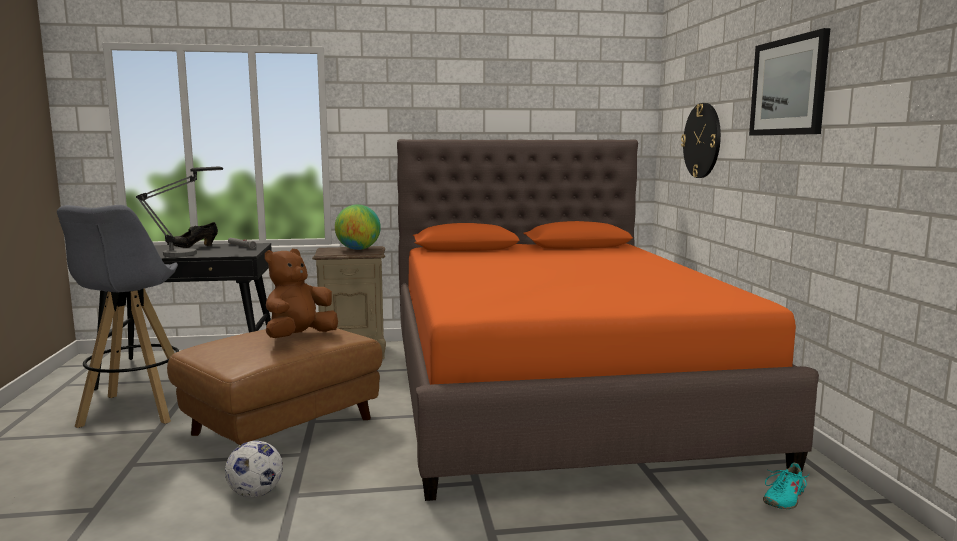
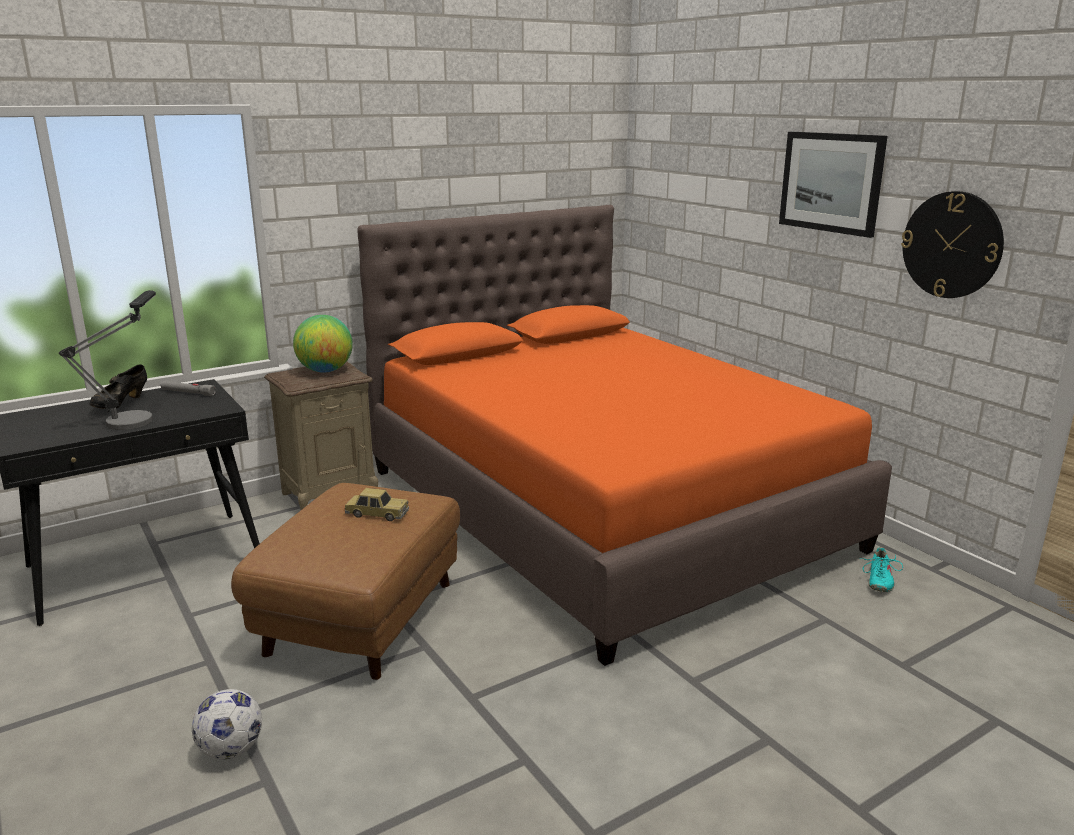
camera: 25 degrees left, 10 degrees up
grey stool [57,205,179,428] -> none
football [225,441,283,498] -> football moved to [192,689,262,760]
brown plush toy [265,249,338,338] -> toy car [345,488,409,521]
wall clock [681,103,721,178] -> wall clock moved to [901,191,1004,298]

